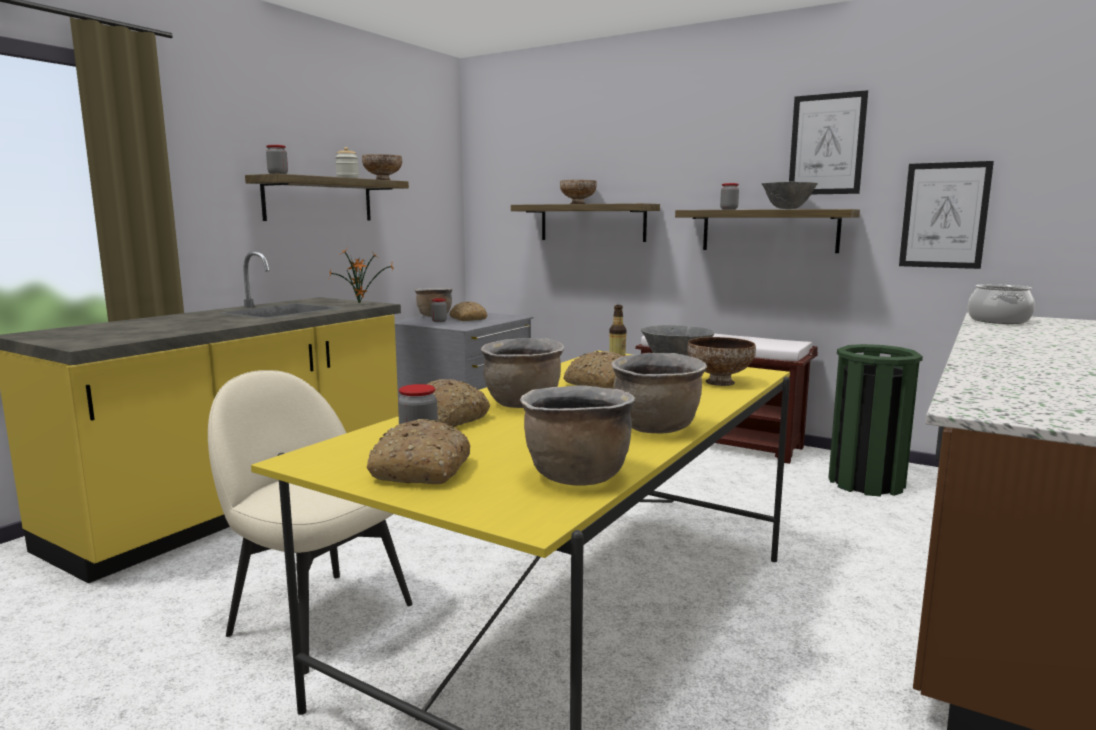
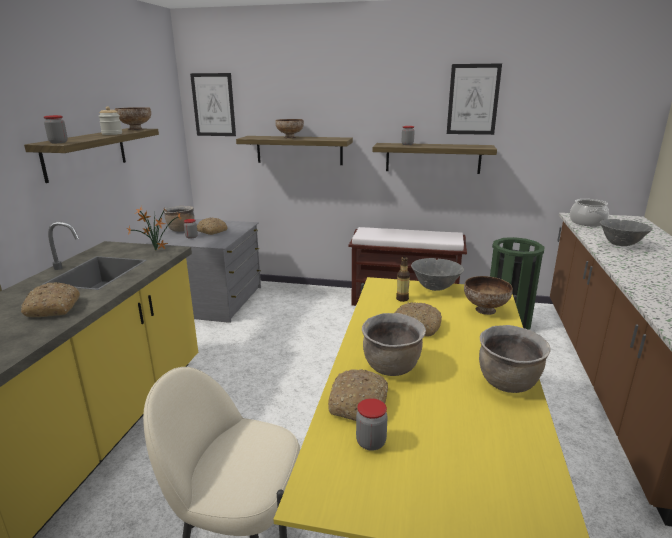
camera: 20 degrees left, 10 degrees up
bread [367,419,470,484] -> bread moved to [21,282,80,317]
brown cooking pot [520,385,635,486] -> none
grey bowl [762,182,818,209] -> grey bowl moved to [600,219,653,246]
picture [899,161,994,269] -> picture moved to [190,73,236,136]

